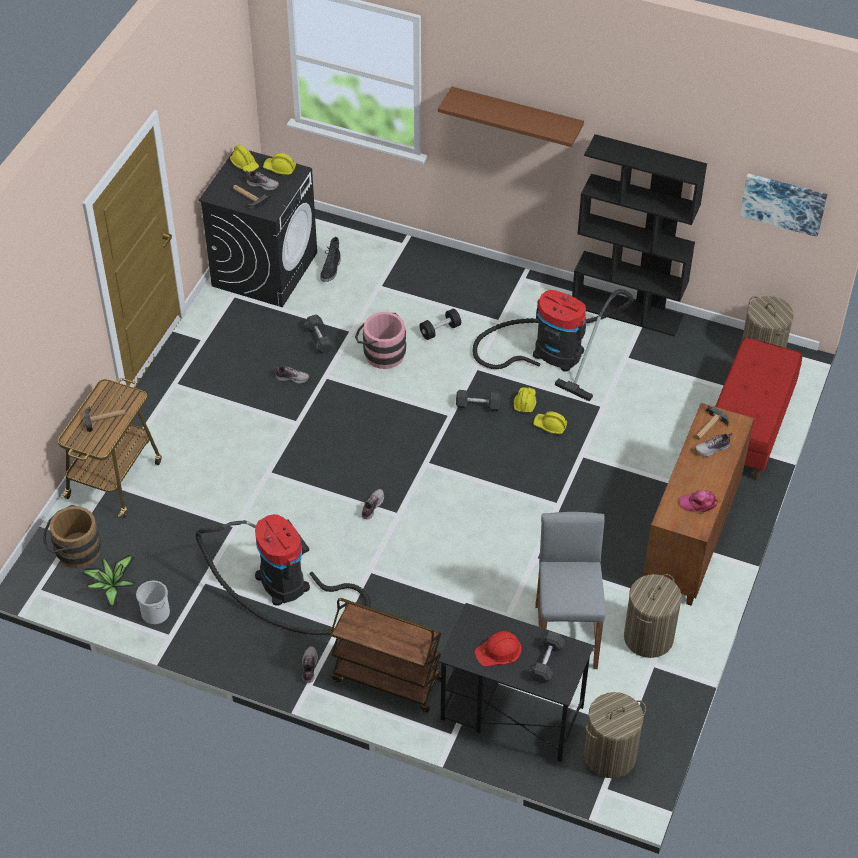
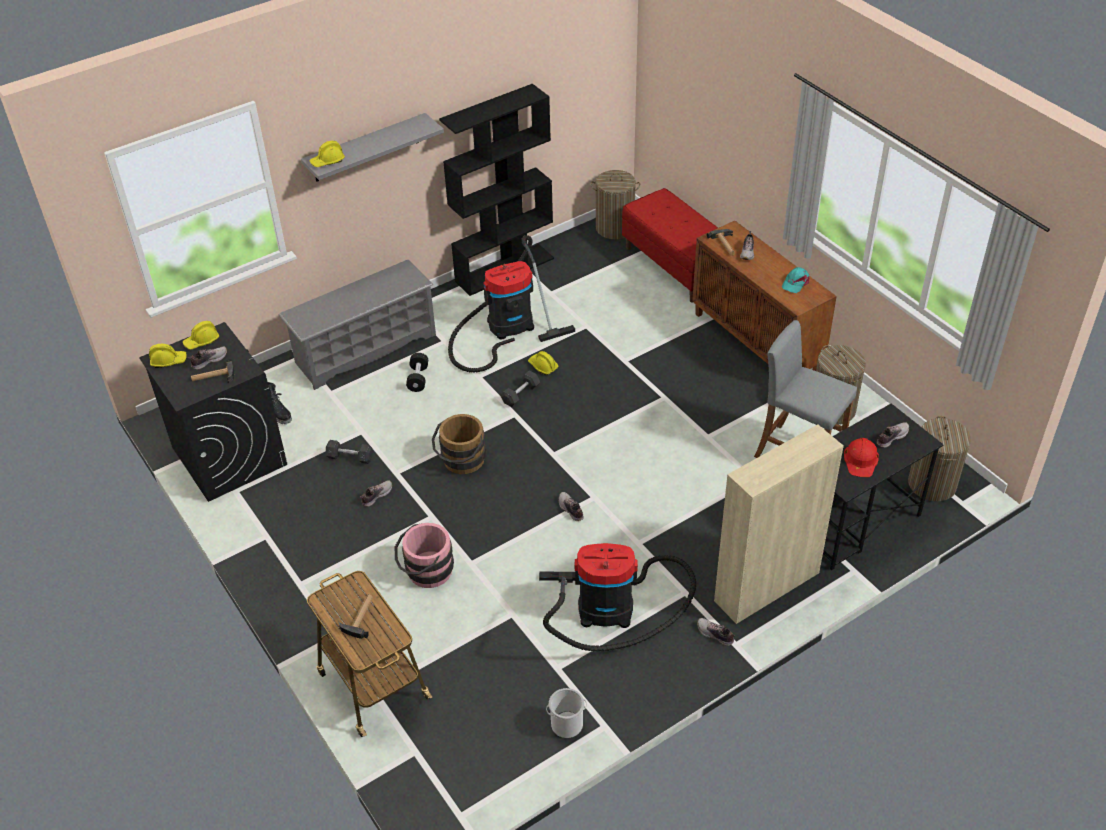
camera: 55 degrees left, 5 degrees down
brown bucket [43,505,101,568] -> brown bucket moved to [432,414,486,474]
potted plant [82,555,135,607] -> none
brown cart [330,598,441,713] -> beige cabinet [714,424,844,624]
pink bucket [355,312,406,369] -> pink bucket moved to [395,523,454,588]
brown shelf [438,87,584,147] -> grey shelf [301,113,444,182]
grey dumbbell [528,631,565,683] -> shoe [877,422,909,448]
yellow hard hat [533,412,567,435] -> yellow hard hat moved to [309,141,345,167]
pink cap [679,490,717,512] -> turquoise cap [782,267,810,293]
picture [740,173,828,237] -> none
none -> grey shoe rack [279,260,436,390]

